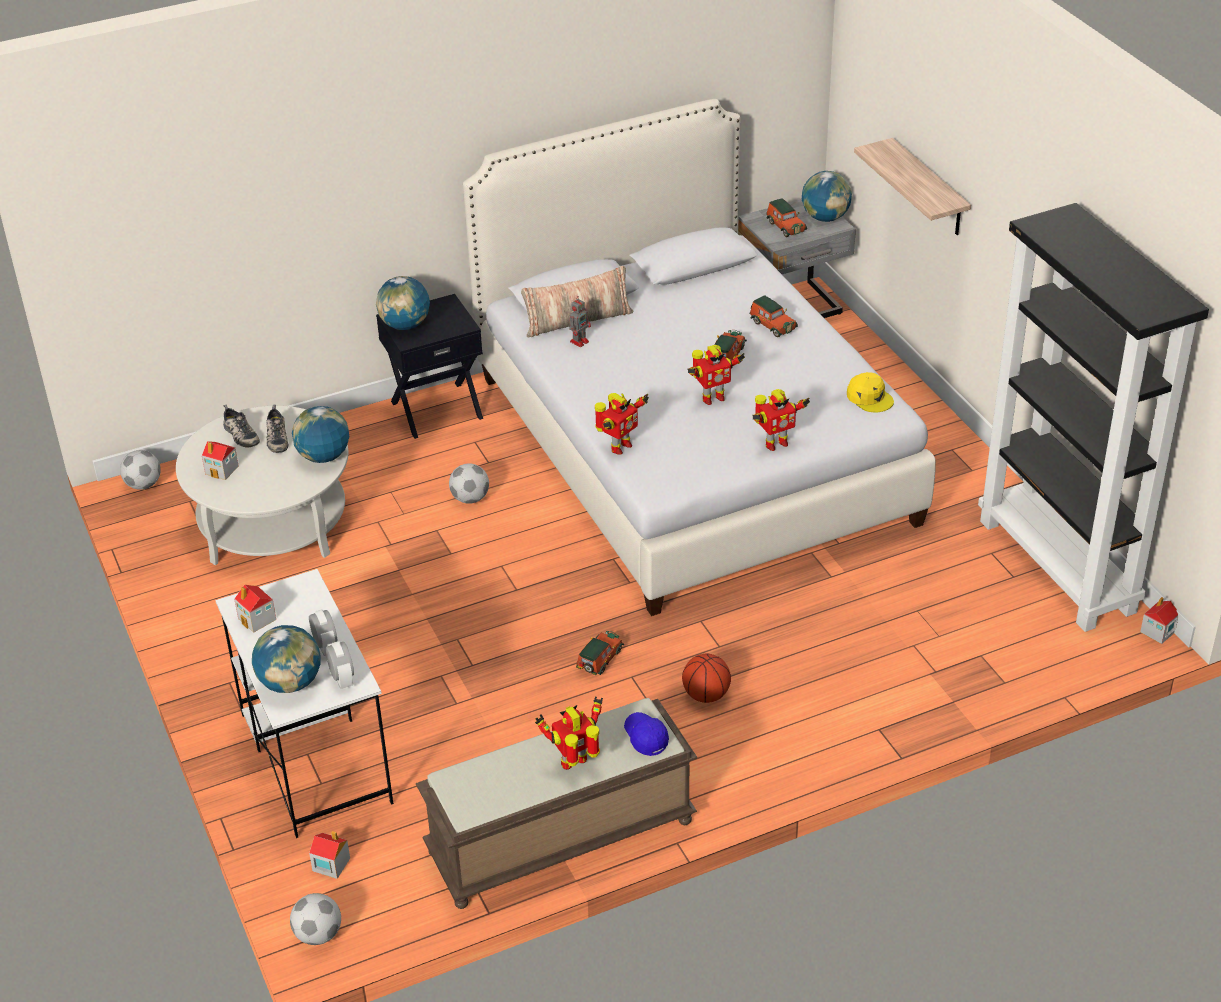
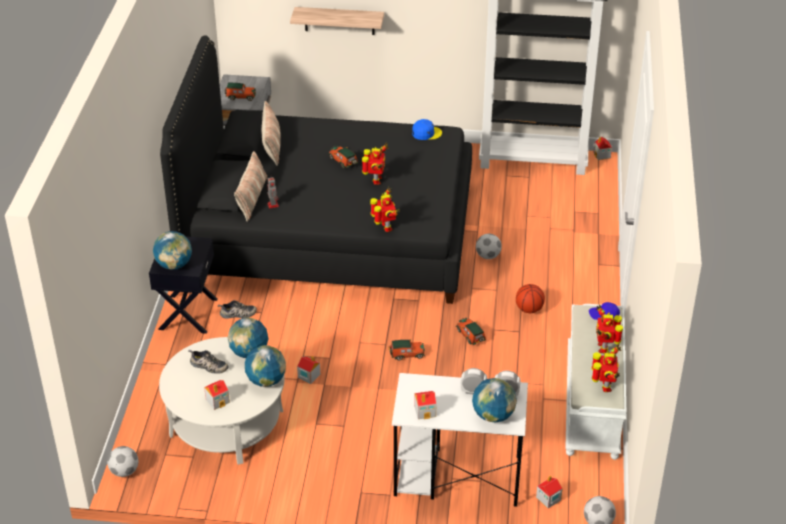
camera: 60 degrees left, 0 degrees up
shoe [223,405,260,448] -> shoe moved to [218,300,257,319]
brown bench [416,698,697,909] -> white bench [565,304,627,460]
football [449,463,489,504] -> football moved to [476,234,502,259]
white bed [463,99,936,616] -> black bed [160,36,472,304]
toy car [750,296,798,337] -> toy car moved to [388,339,425,360]
toy robot [752,389,810,451] -> toy robot moved to [591,344,621,392]
globe [802,171,852,222] -> globe moved to [245,345,286,387]
yellow cap [847,372,894,412] -> blue cap [412,119,442,140]
none -> pillow [261,101,281,166]
none -> toy house [297,356,320,384]

